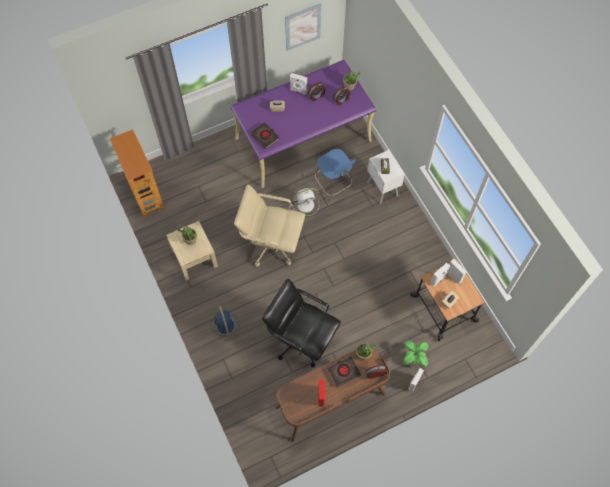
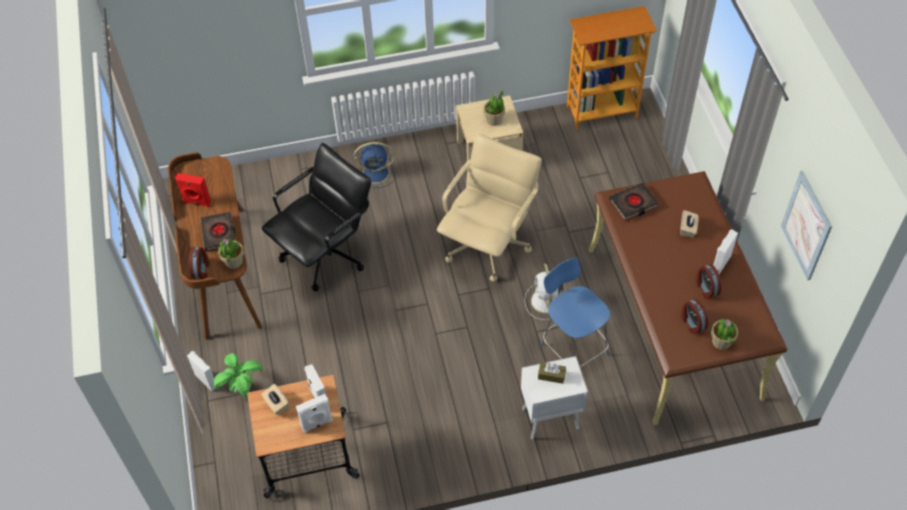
camera: 105 degrees right, 10 degrees down
purple desk [230,60,377,188] -> brown desk [589,171,787,425]
blue chair [314,149,357,201] -> blue chair turned 75 degrees clockwise [541,257,610,367]

